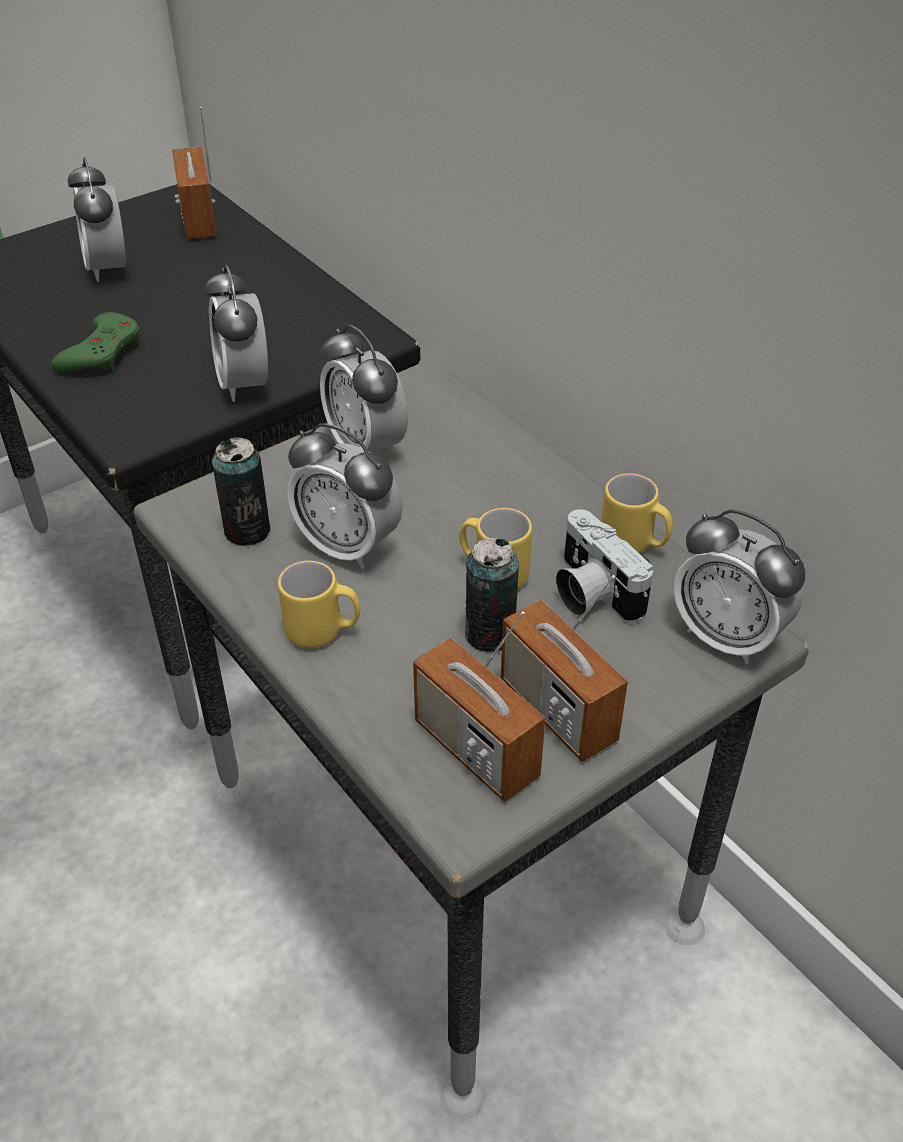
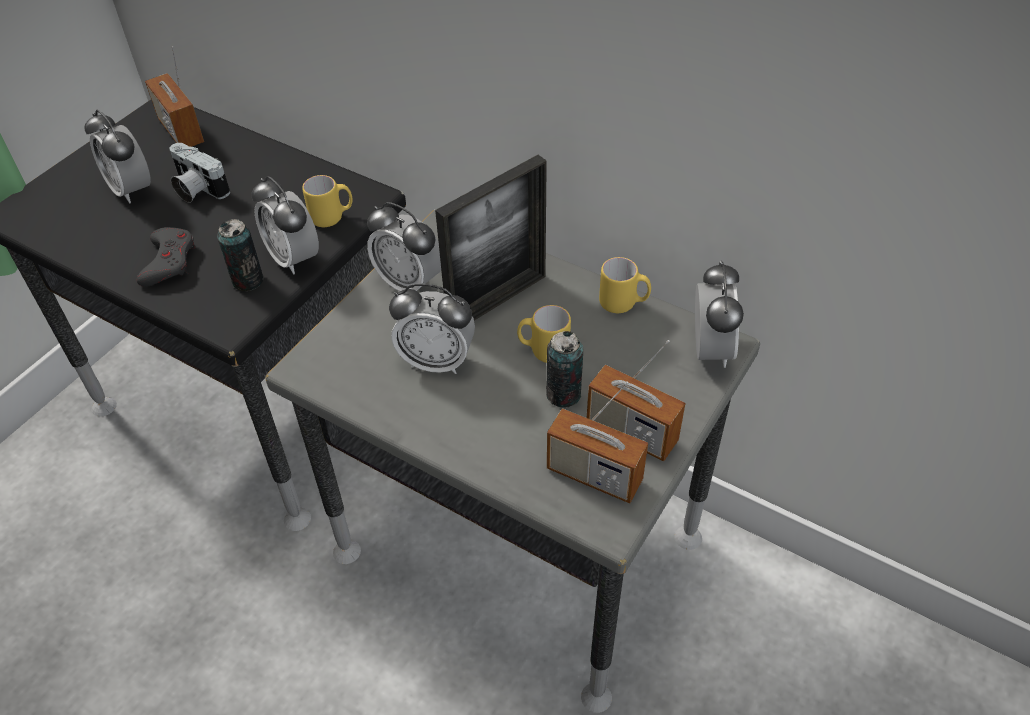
camera: 20 degrees left, 5 degrees up
green game controller [51,312,140,373] -> grey game controller [137,227,195,287]
can [212,437,270,546] -> can moved to [217,219,263,291]
yellow mug [278,561,361,648] -> yellow mug moved to [302,175,352,227]
camera [556,509,653,623] -> camera moved to [169,143,230,203]
alarm clock [673,509,805,664] -> alarm clock turned 105 degrees counterclockwise [695,261,744,368]
none -> picture frame [435,155,547,320]

